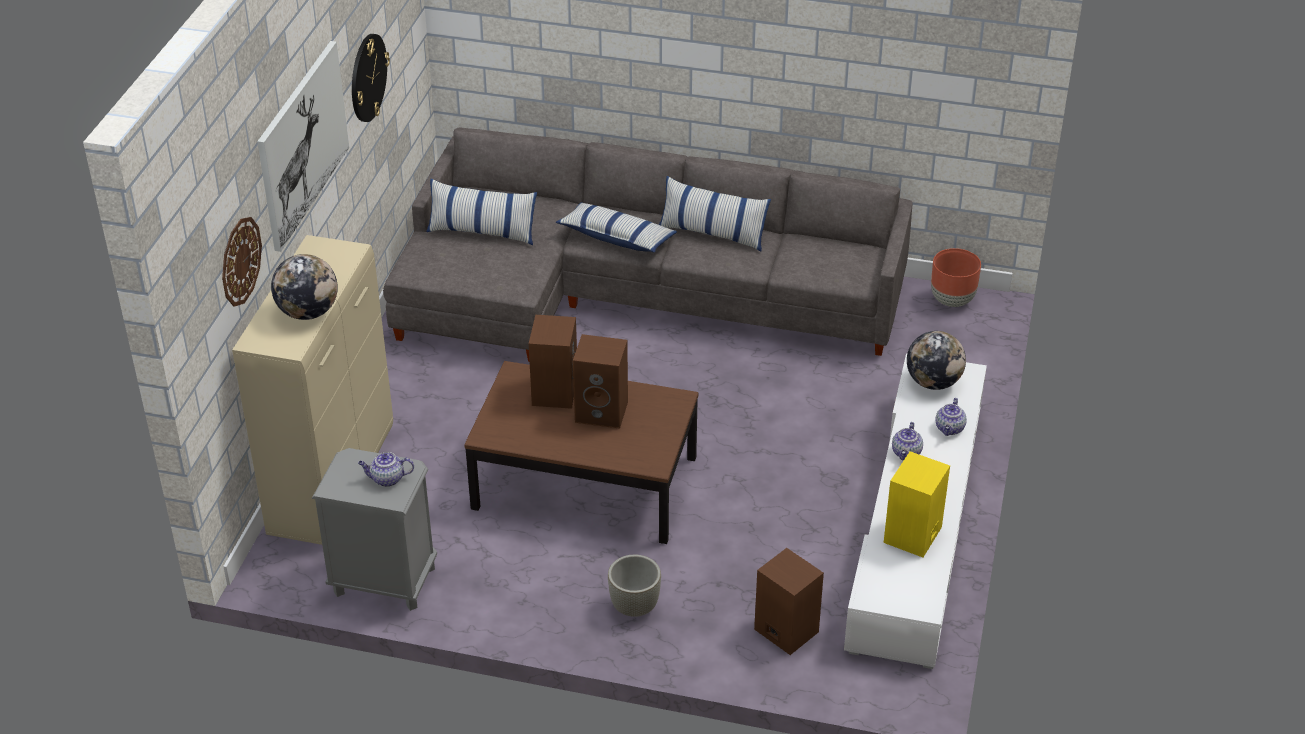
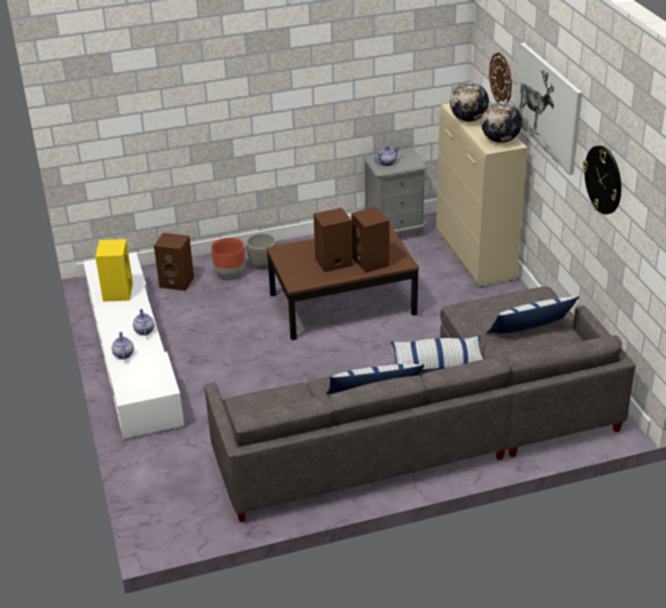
camera: 150 degrees right, 5 degrees down
globe [907,331,966,390] -> globe moved to [481,102,522,143]
brown planter [931,248,981,307] -> brown planter moved to [211,238,245,278]

